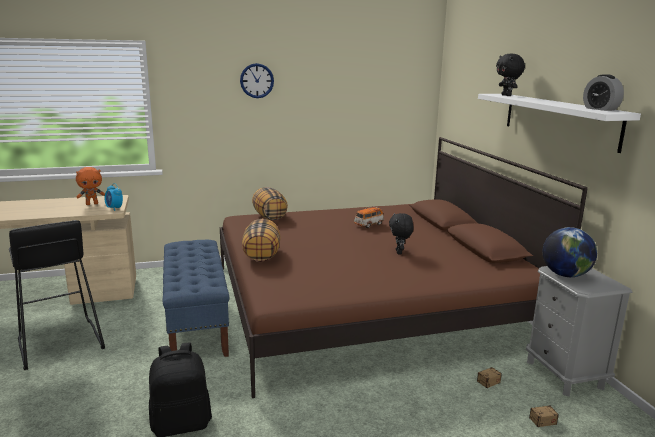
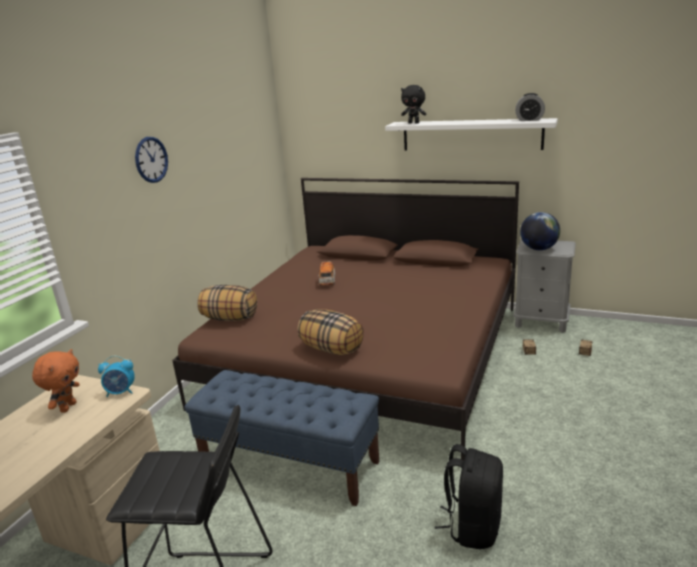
camera: 50 degrees left, 5 degrees up
black plush toy [389,213,413,255] -> none

